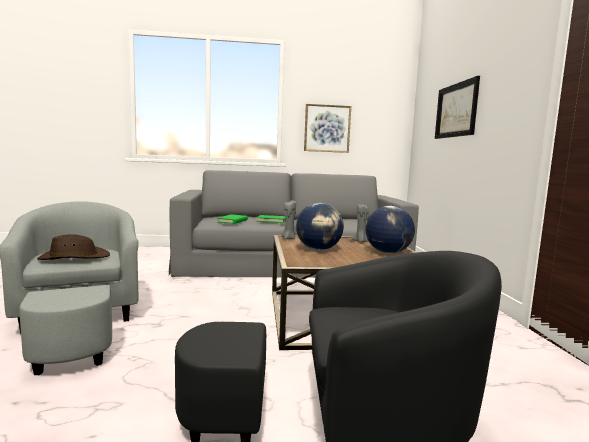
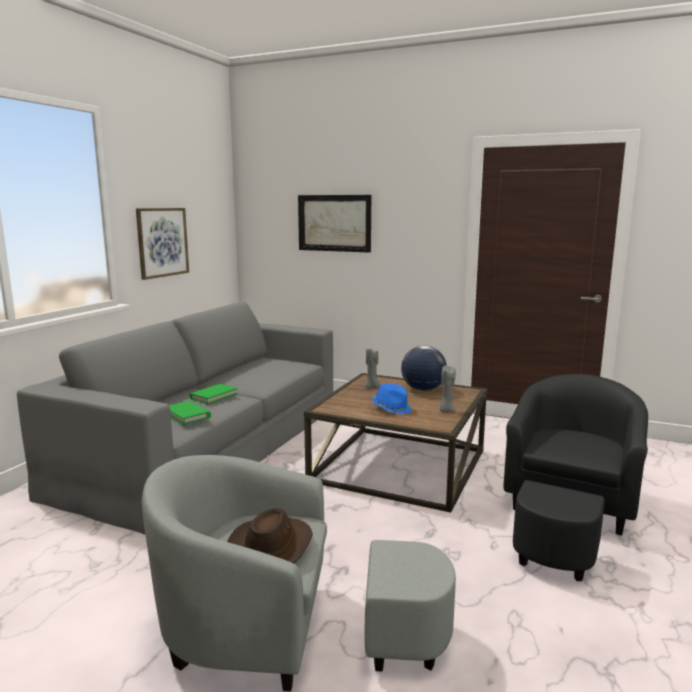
camera: 60 degrees left, 5 degrees up
grey candle [281,200,296,239] -> grey candle moved to [440,366,456,412]
globe [296,203,344,250] -> blue hat [371,384,412,414]

